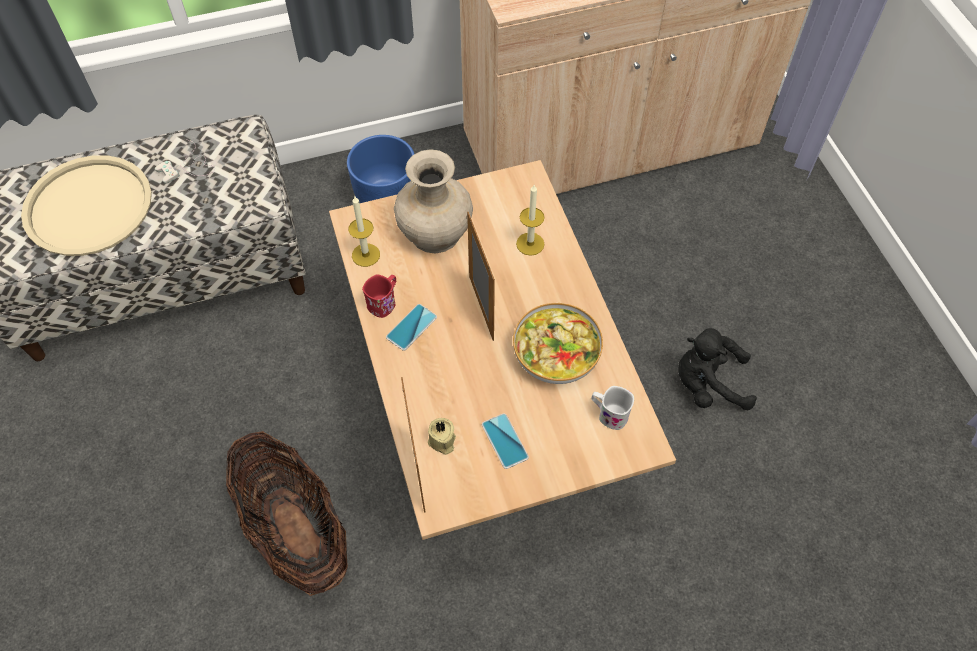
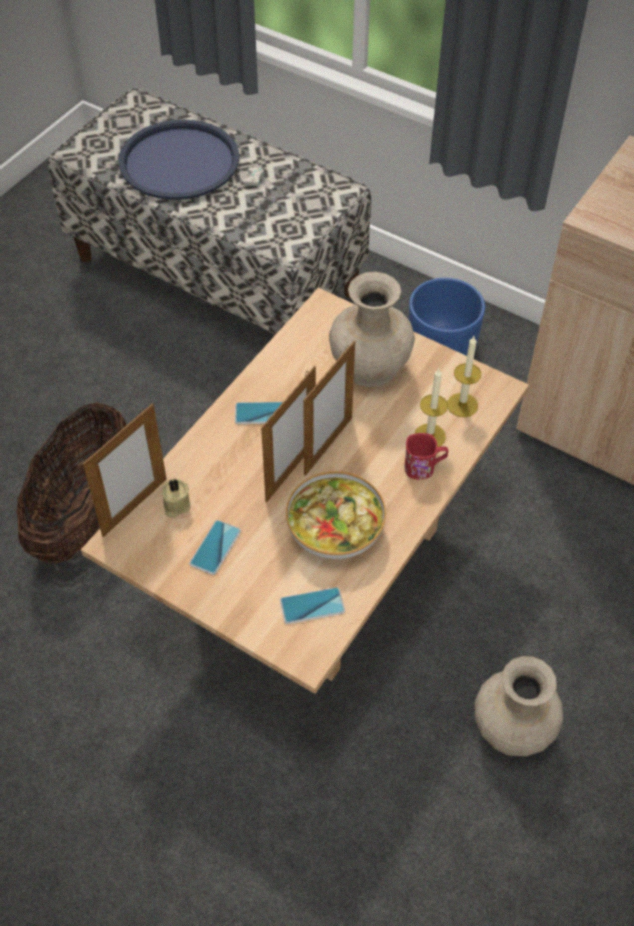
camera: 50 degrees right, 5 degrees down
beige tray [21,155,152,256] -> blue tray [118,119,239,200]
candle [348,197,380,267] -> candle moved to [447,336,481,417]
red mug [362,275,396,318] -> red mug moved to [404,433,448,479]
white mug [591,386,634,430] -> phone [280,587,345,624]
black plush toy [678,328,757,410] -> beige vase [475,656,563,756]
none -> picture frame [261,366,316,502]

